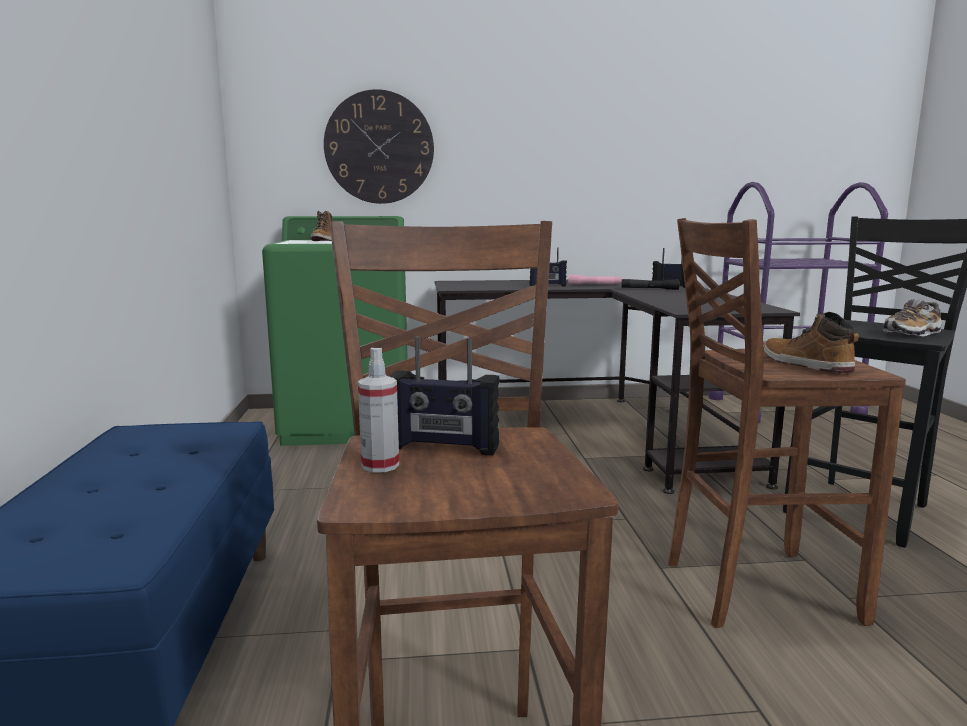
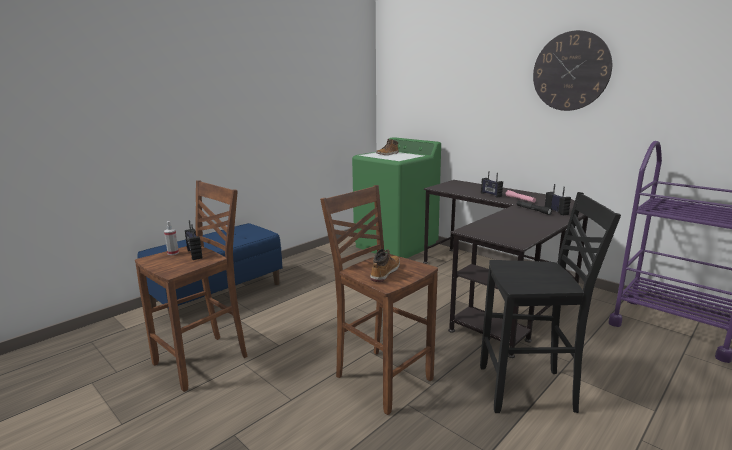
camera: 50 degrees right, 5 degrees up
wall clock [324,89,434,204] -> wall clock moved to [533,30,612,111]
shoe [883,299,942,336] -> none

